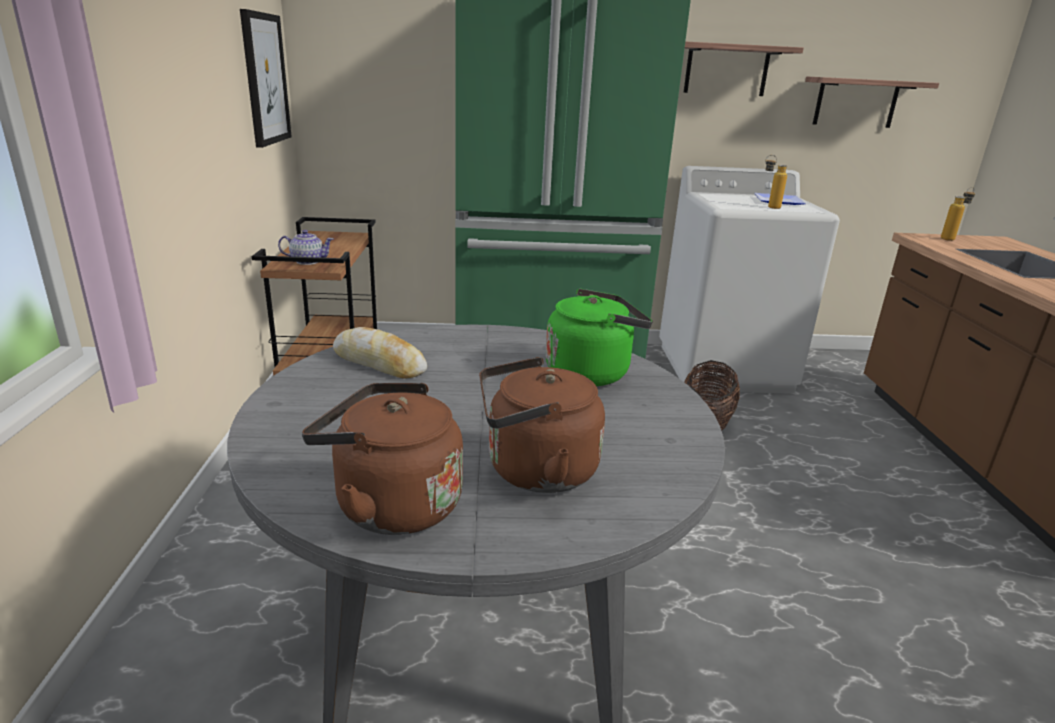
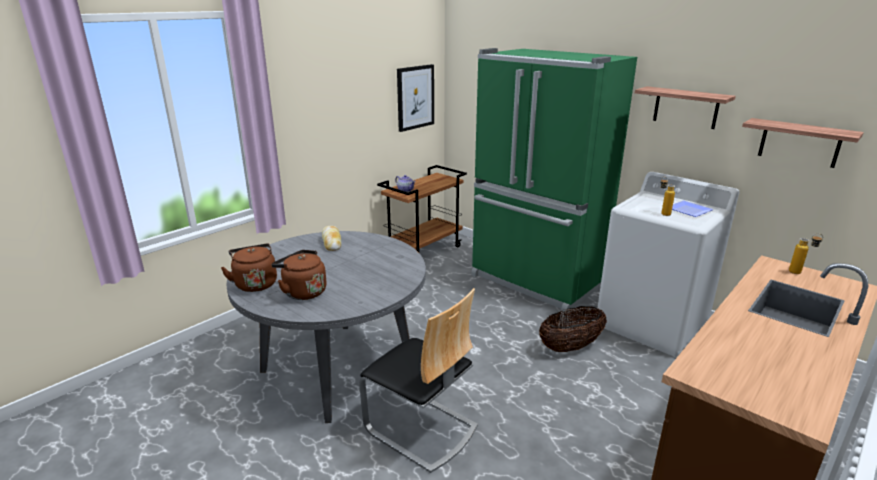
camera: 45 degrees right, 0 degrees up
green kettle [545,288,653,386] -> none
none -> chair [359,288,478,473]

